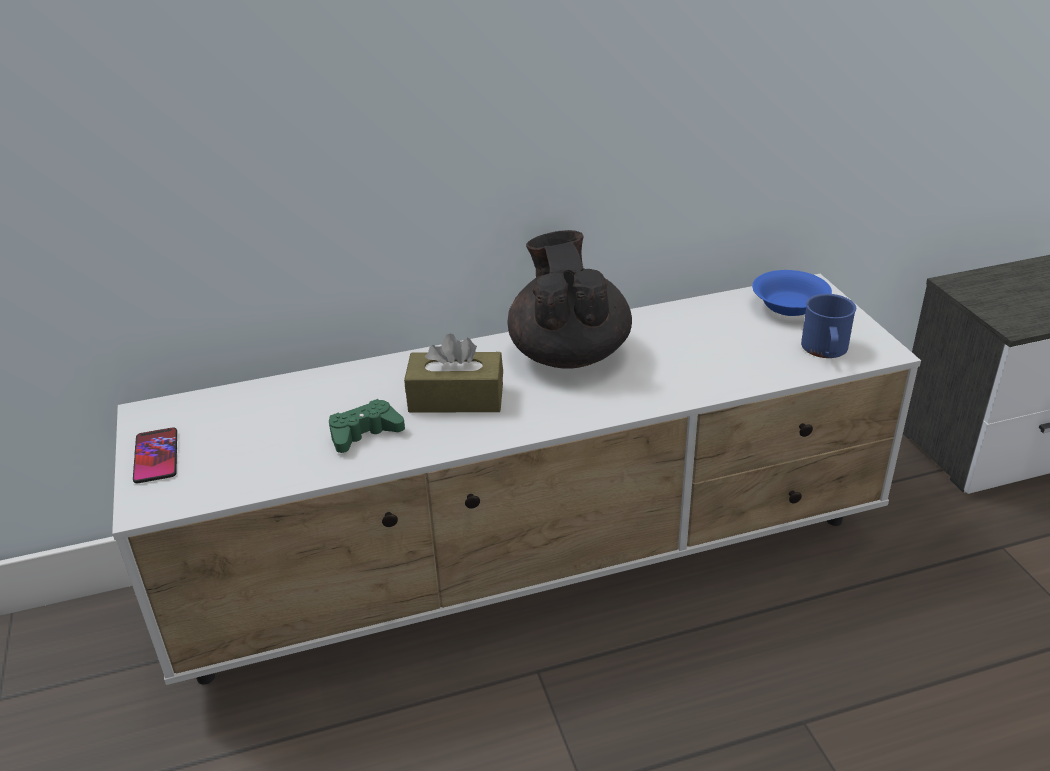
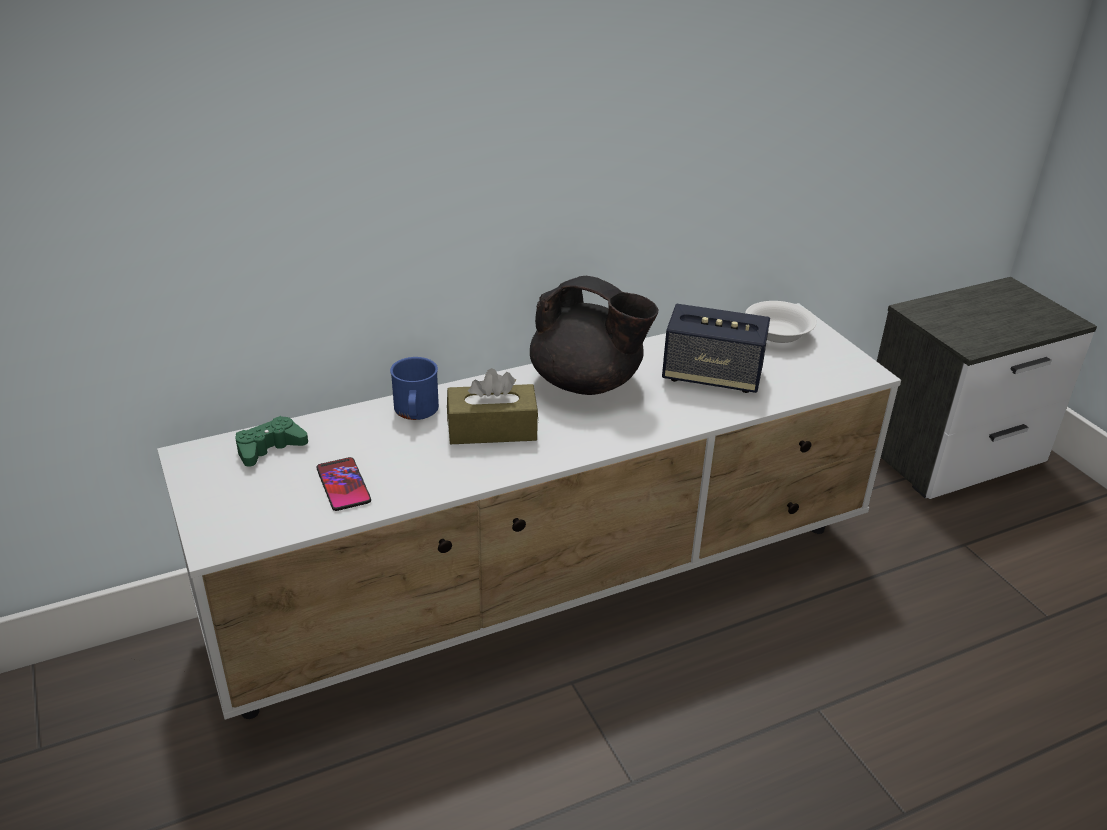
camera: 10 degrees left, 0 degrees up
phone [133,427,177,483] -> phone moved to [317,457,371,511]
green game controller [329,399,405,453] -> green game controller moved to [235,416,308,467]
black teapot [507,230,632,369] -> black teapot turned 135 degrees clockwise [530,276,659,395]
blue bowl [752,270,832,316] -> white bowl [745,301,817,343]
blue mug [801,294,856,358] -> blue mug moved to [390,357,439,420]
none -> speaker [662,304,770,393]

